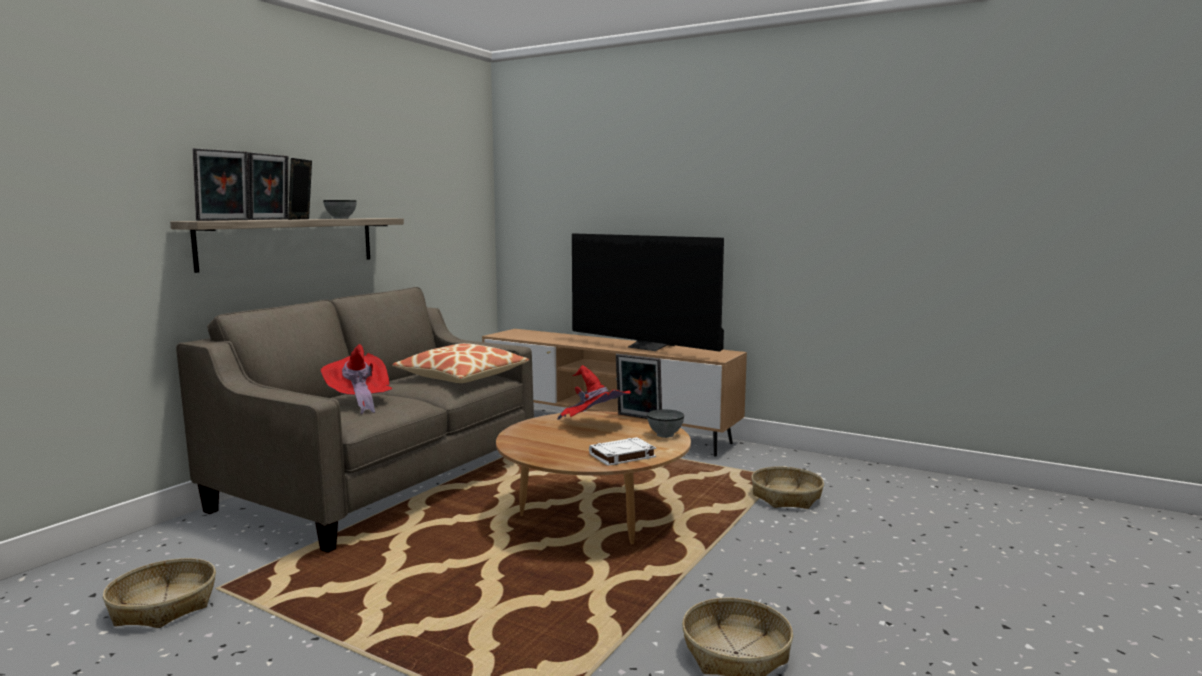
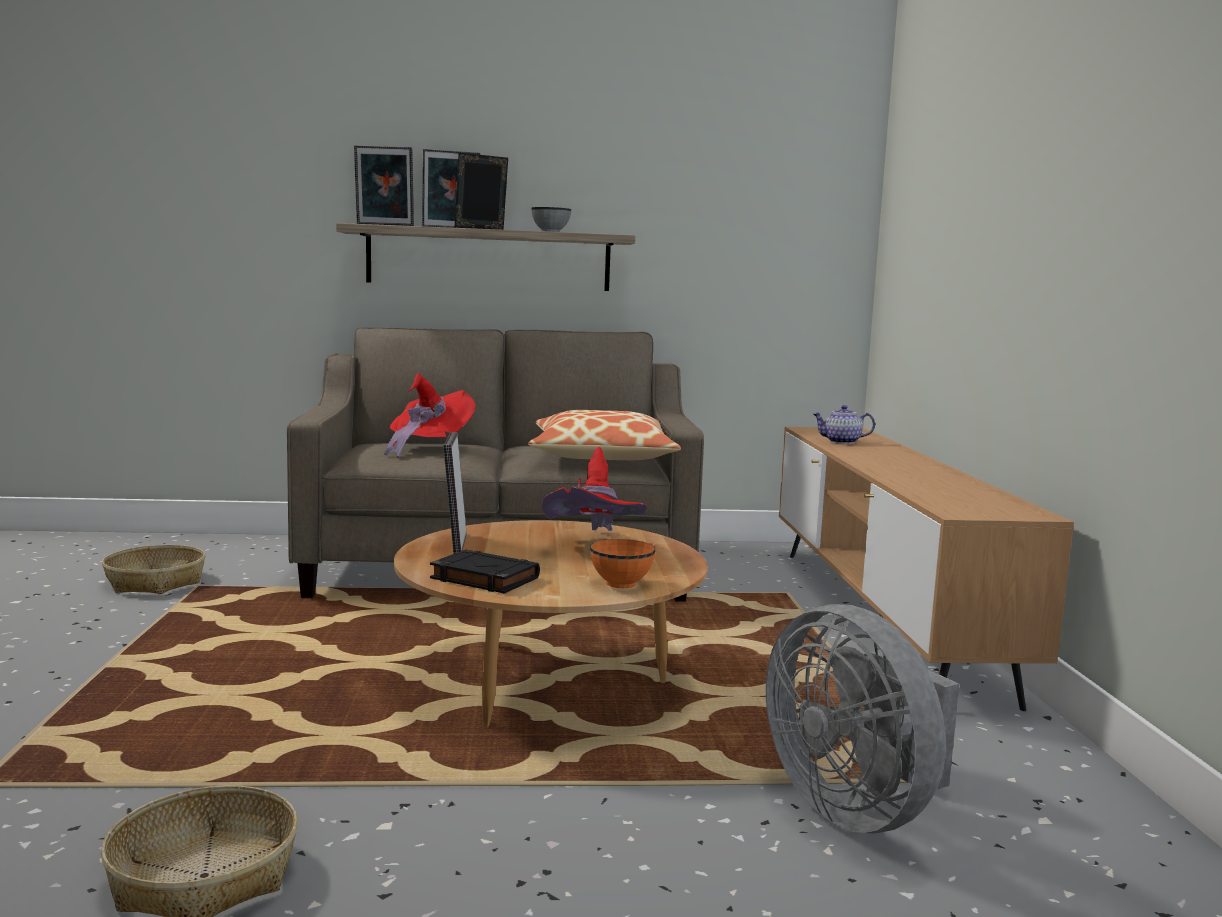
camera: 55 degrees right, 0 degrees up
television [572,233,724,352] -> none
white book [589,437,656,466] -> black book [430,550,540,594]
picture frame [616,354,662,419] -> picture frame moved to [443,432,467,554]
grey bowl [647,409,684,438] -> orange bowl [590,539,656,588]
basket [751,467,824,509] -> grey fan [766,604,959,833]
none -> teapot [813,405,875,444]

